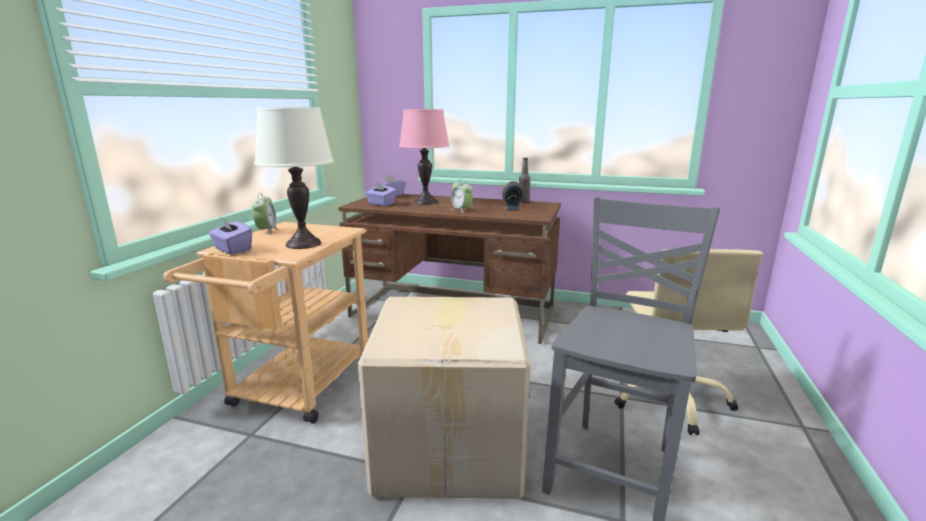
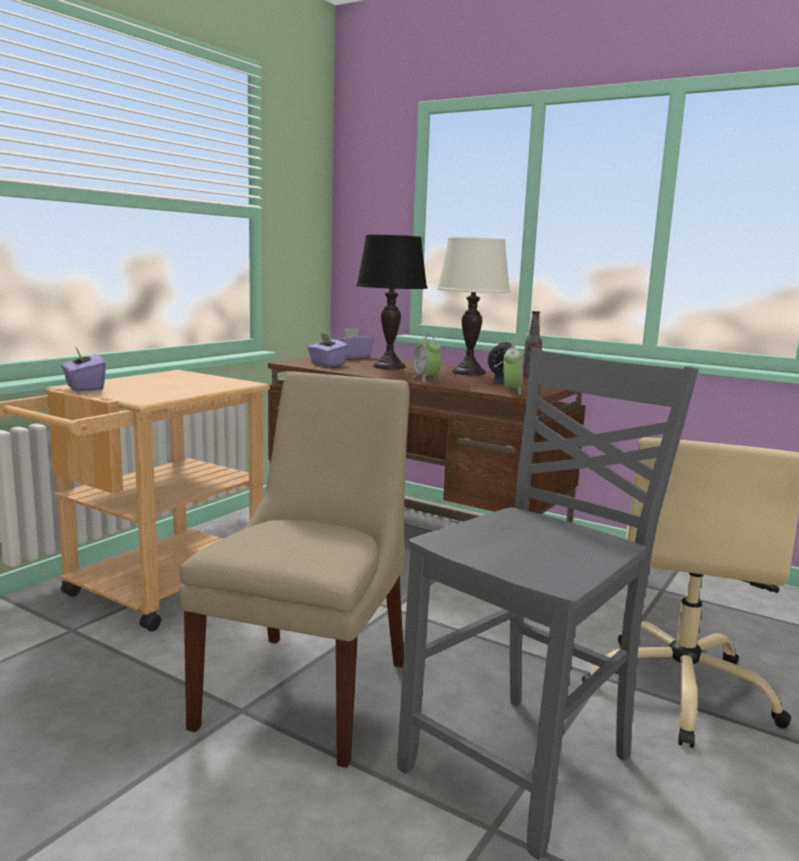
camera: 15 degrees right, 5 degrees down
alarm clock [252,193,278,235] -> alarm clock moved to [504,342,523,395]
white table lamp [254,107,334,249] -> white table lamp moved to [437,237,510,375]
cardboard box [358,297,531,499] -> beige chair [179,371,410,768]
pink table lamp [399,109,450,205] -> black table lamp [356,235,427,369]

